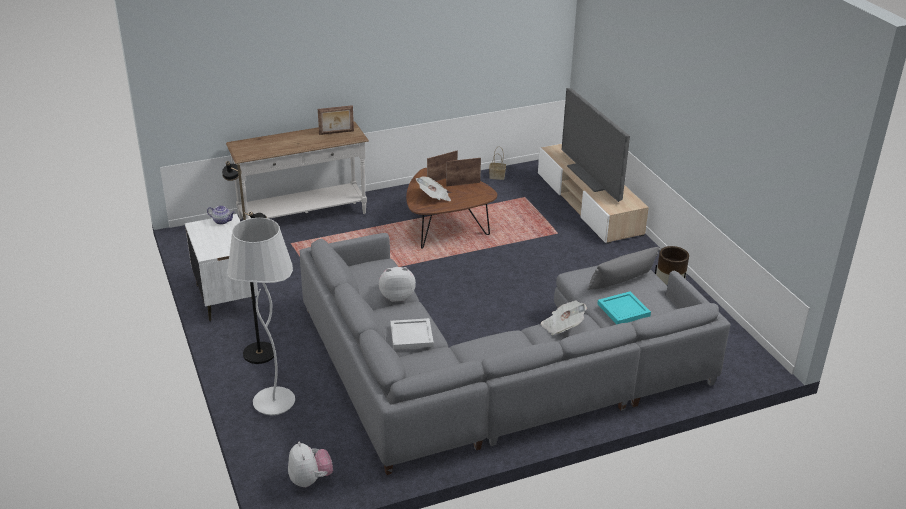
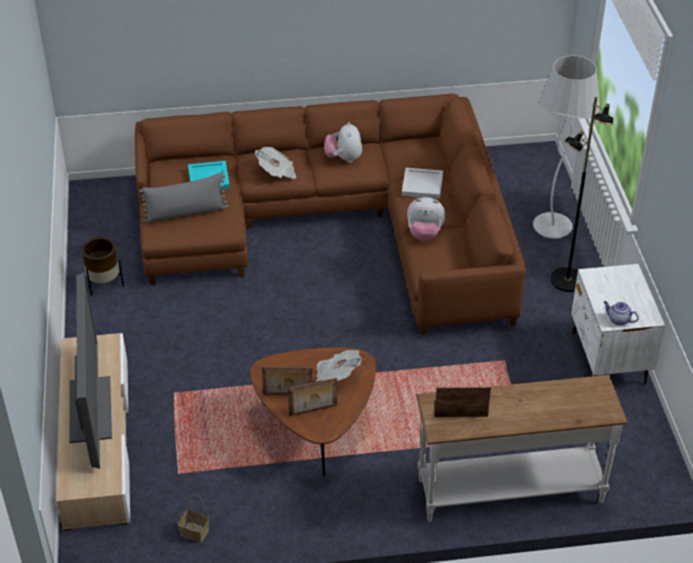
camera: 165 degrees left, 10 degrees up
plush toy [288,442,333,487] -> plush toy moved to [324,122,362,163]
grey sofa [299,233,731,475] -> brown sofa [135,93,526,335]

